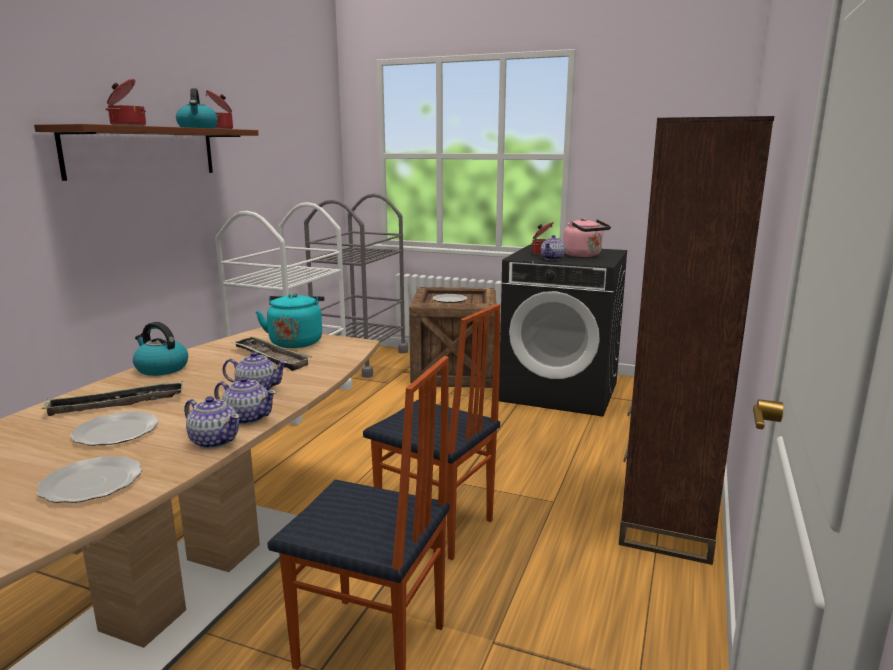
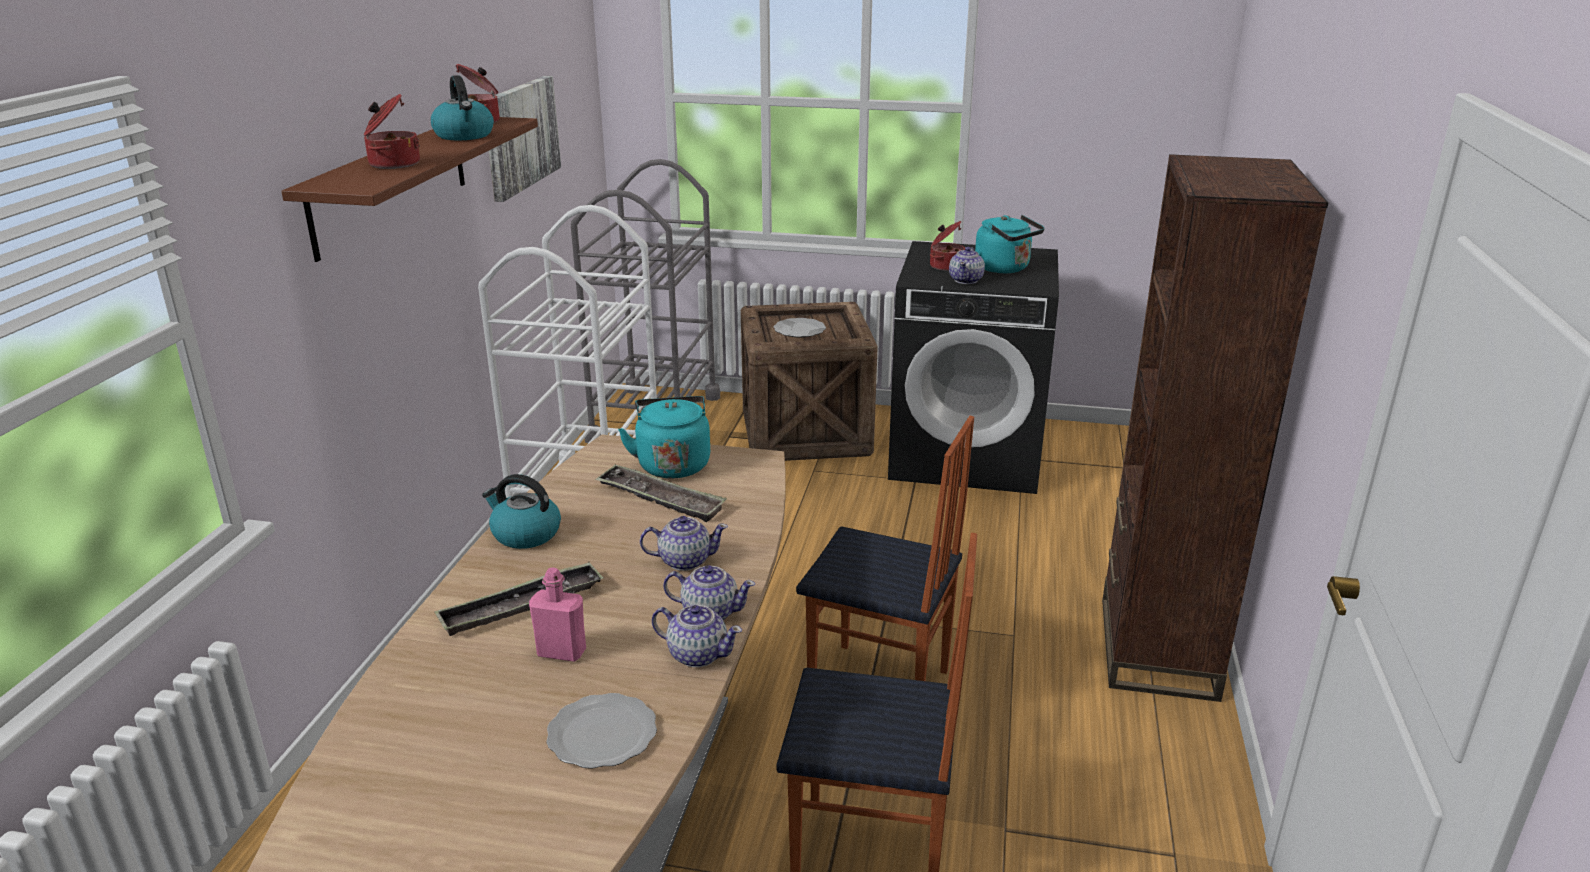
camera: 10 degrees left, 10 degrees up
plate [70,411,159,446] -> pink bottle [529,567,586,662]
pink kettle [563,218,611,257] -> turquoise kettle [975,215,1045,273]
none -> picture [489,76,561,202]

